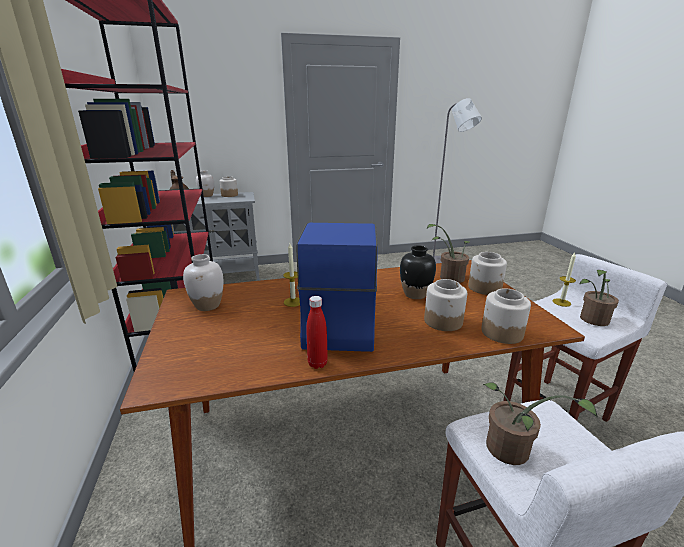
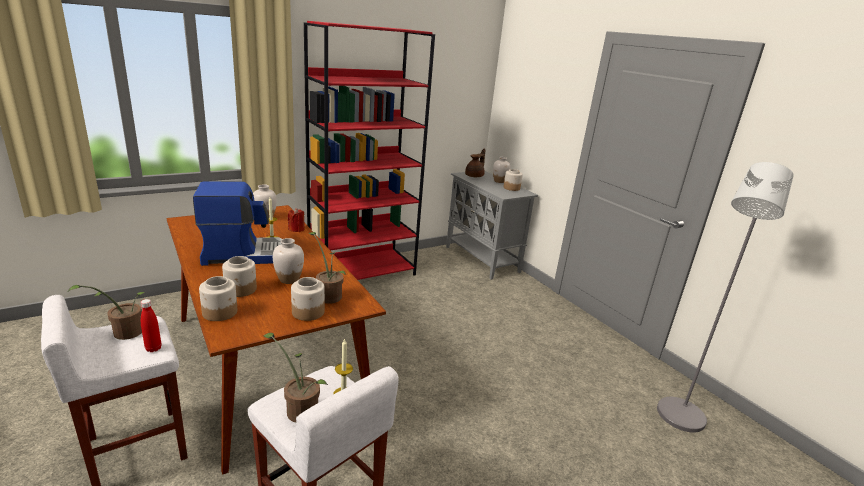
camera: 70 degrees right, 0 degrees up
red bottle [306,296,328,369] -> red bottle moved to [140,299,161,352]
black vase [400,246,436,299] -> white vase [273,238,304,284]
none -> red candle [288,208,305,232]

